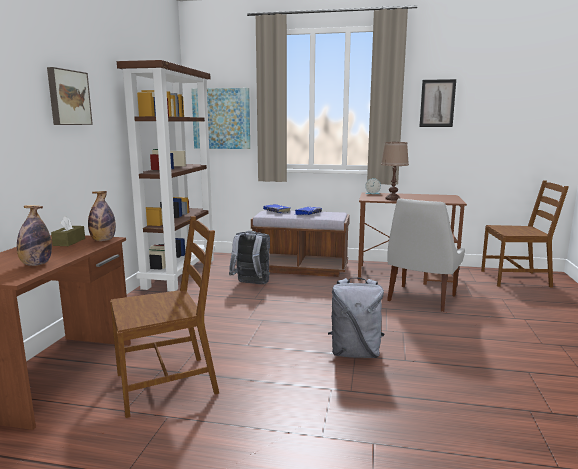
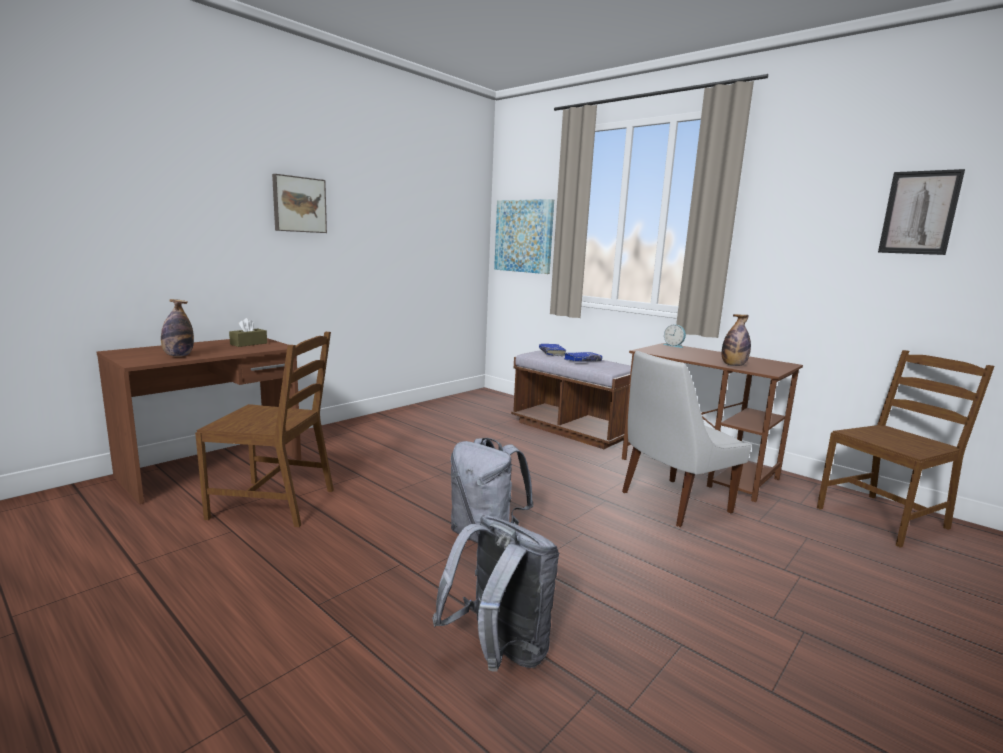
camera: 30 degrees right, 0 degrees up
bottle [88,191,116,241] -> bottle moved to [722,314,751,366]
brown bookcase [117,60,215,292] -> none
grey backpack [229,231,270,284] -> grey backpack moved to [432,515,559,672]
brown table lamp [381,142,409,201] -> none
picture [420,79,456,127] -> picture moved to [878,169,965,255]
brown chair [481,180,569,288] -> brown chair turned 60 degrees counterclockwise [817,350,994,548]

